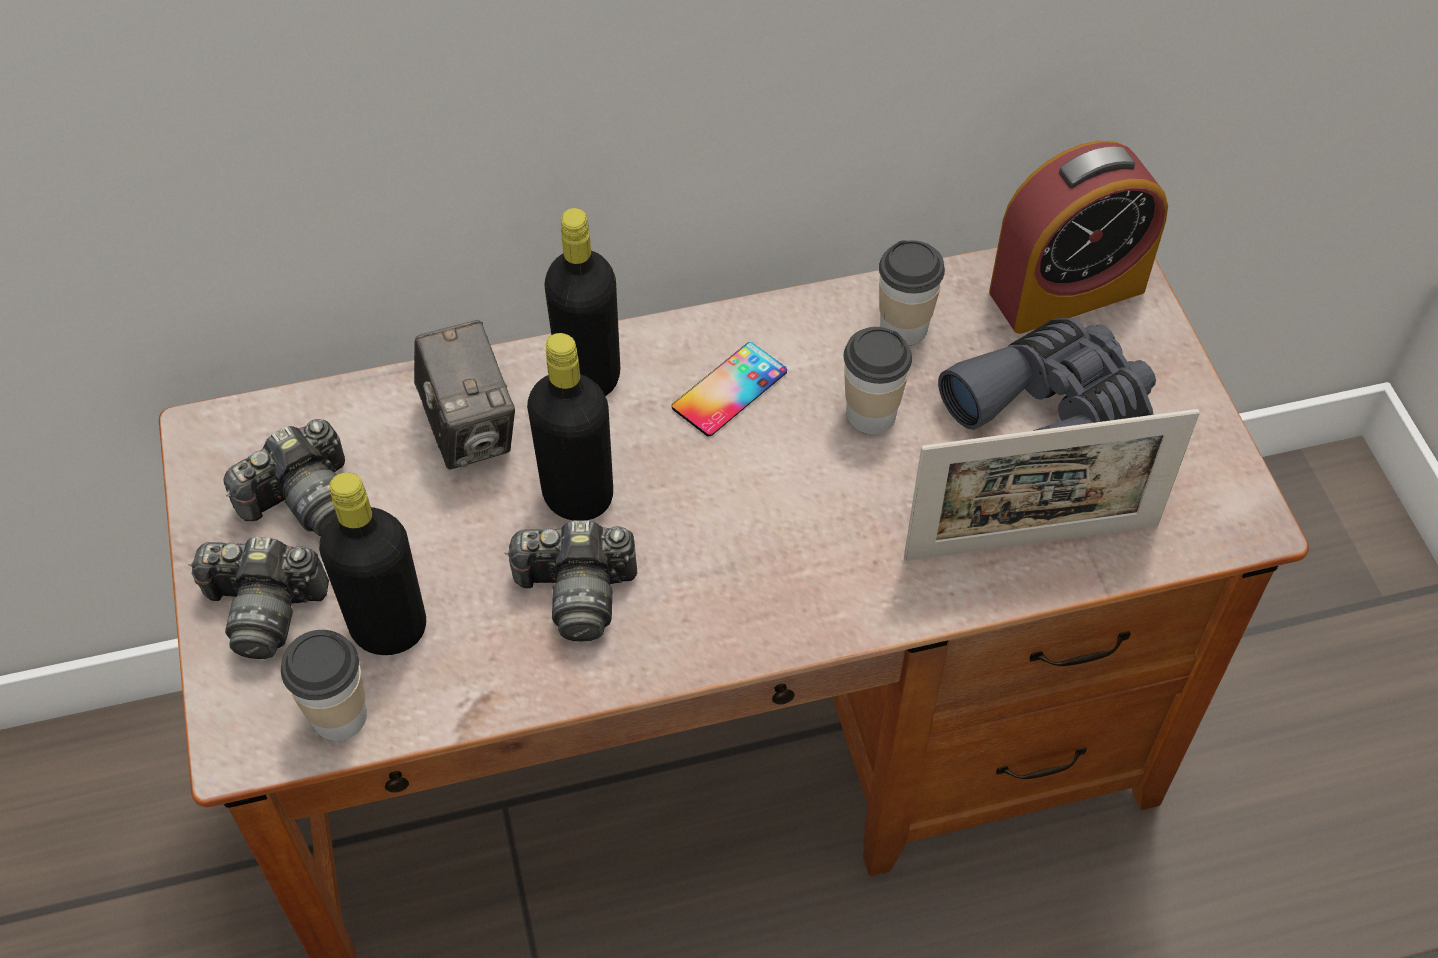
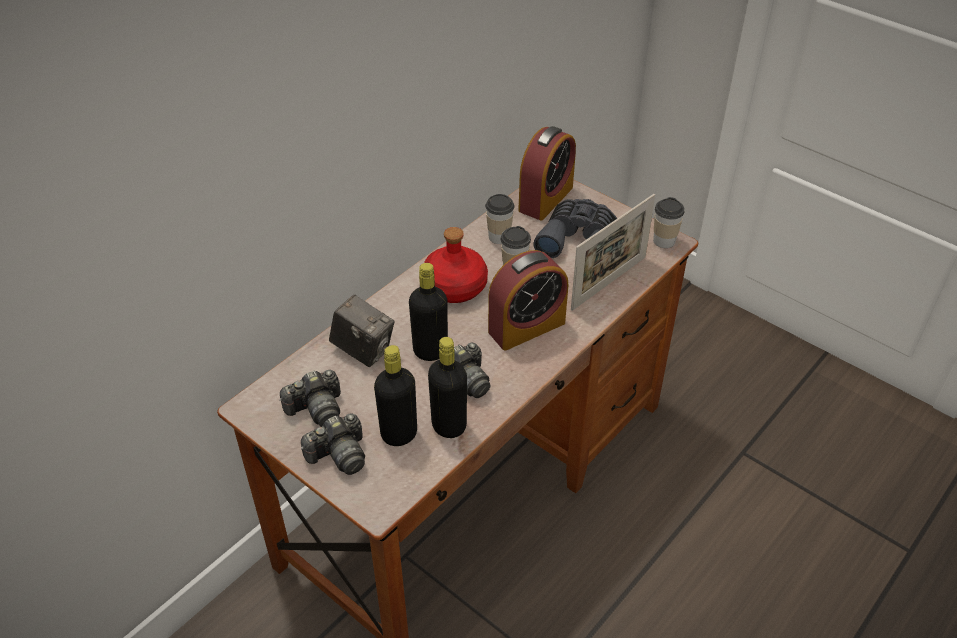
camera: 35 degrees left, 10 degrees down
camera [223,419,345,536] -> camera turned 45 degrees clockwise [280,370,341,427]
cup [281,630,367,741] -> cup moved to [653,197,685,248]
black bottle [544,208,620,396] -> black bottle moved to [428,337,467,438]
phone [672,342,787,436] -> red bottle [424,227,488,303]
none -> alarm clock [488,250,568,351]

